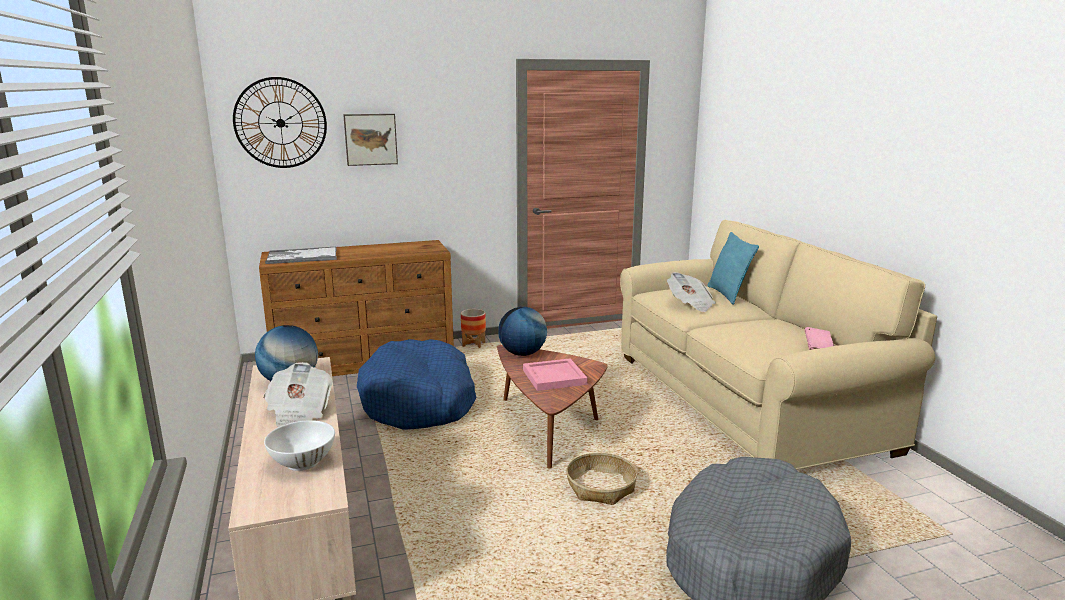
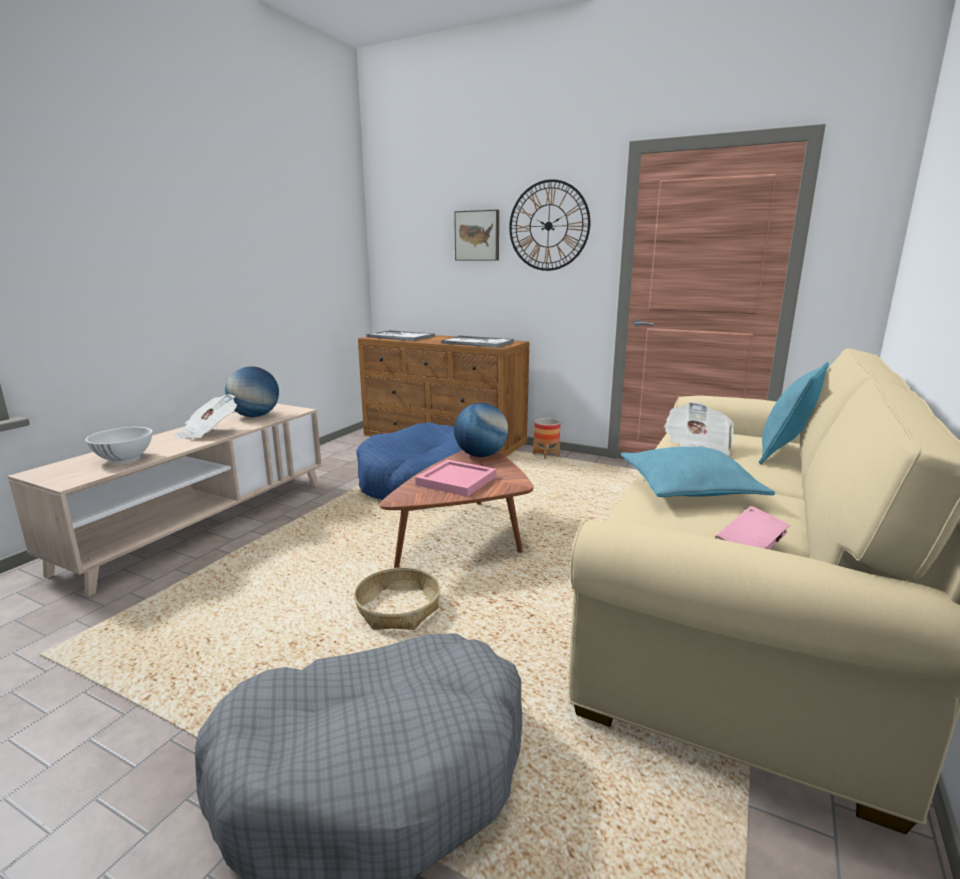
camera: 45 degrees right, 0 degrees up
wall clock [233,77,327,168] -> wall clock moved to [509,179,590,271]
none -> tray [441,336,514,348]
none -> turquoise pillow [621,447,775,497]

